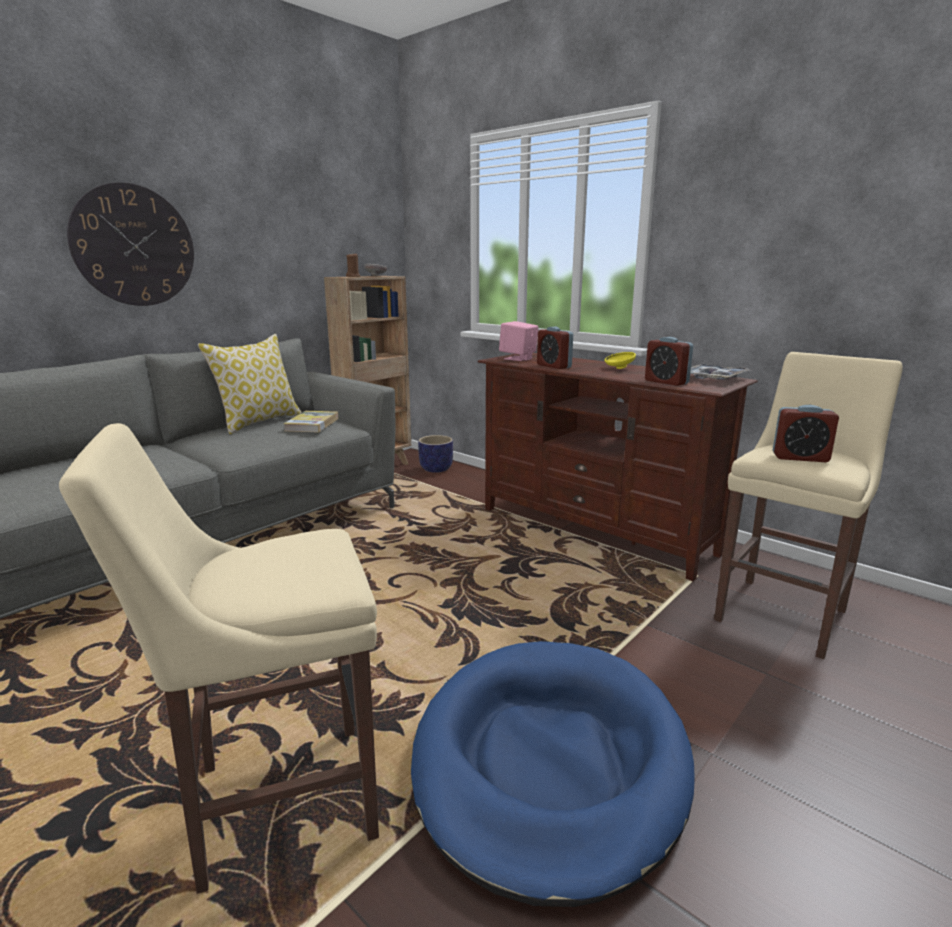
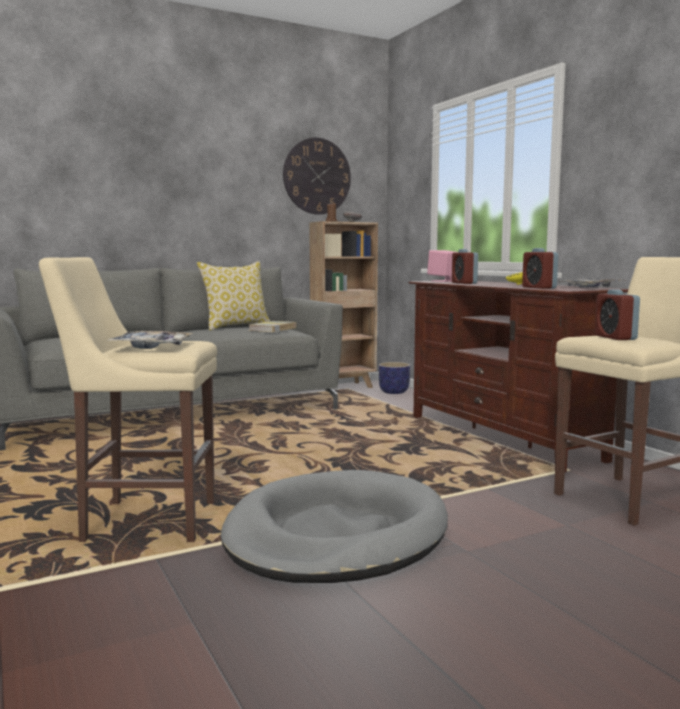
camera: 20 degrees right, 10 degrees down
wall clock [67,182,194,306] -> wall clock moved to [283,138,351,215]
blue dog bed [411,641,695,907] -> grey dog bed [221,470,448,583]
alarm clock [773,405,839,462] -> alarm clock turned 45 degrees clockwise [595,289,640,340]
none -> tray [107,331,193,349]

